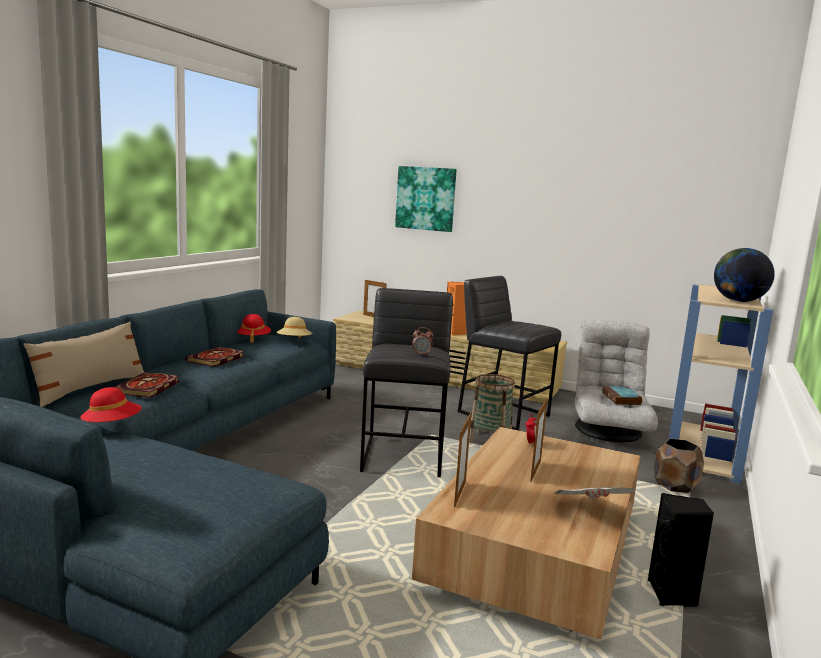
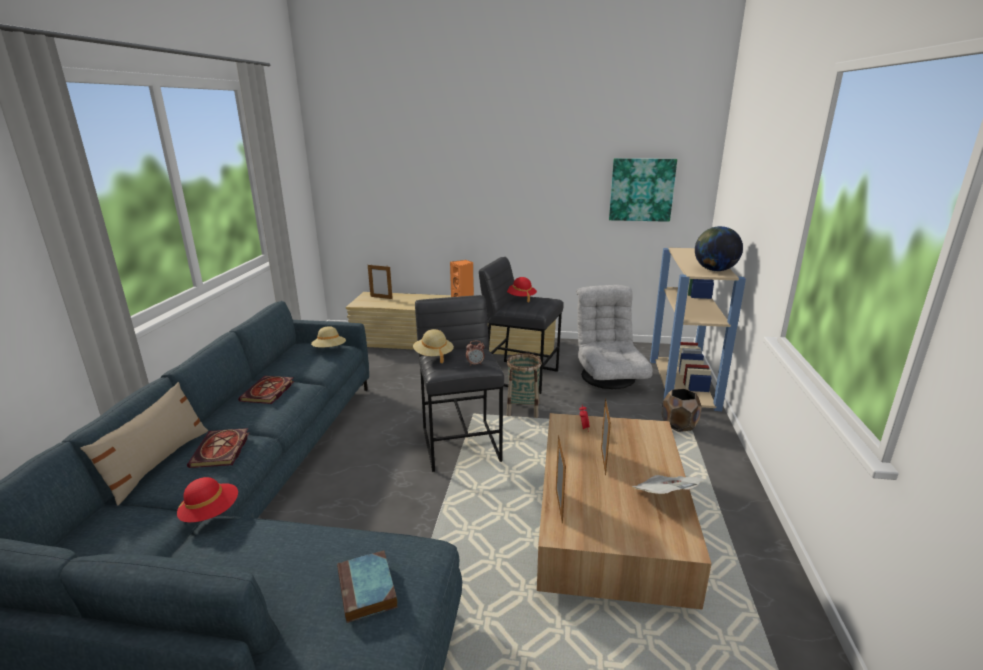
camera: 15 degrees left, 10 degrees up
red hat [237,314,271,343] -> red hat moved to [507,277,537,302]
picture [395,166,457,232] -> picture moved to [609,158,677,222]
book [602,386,642,405] -> book moved to [337,551,398,623]
black speaker [648,493,714,607] -> none
none -> beige hat [413,329,454,363]

